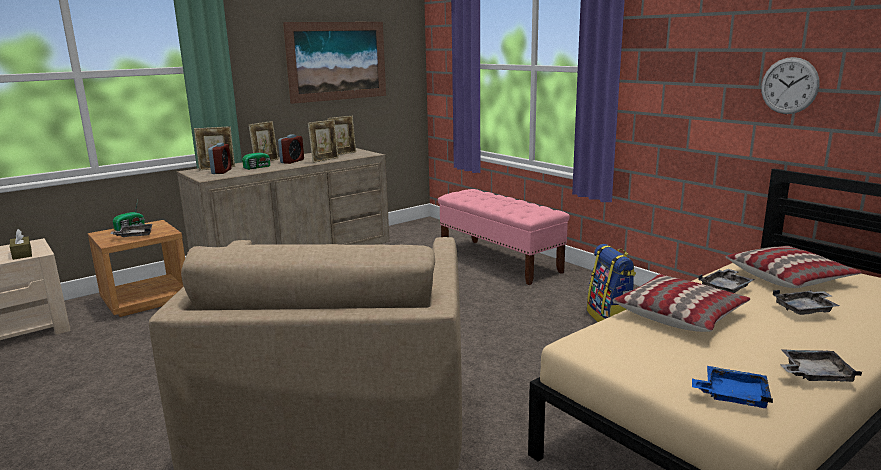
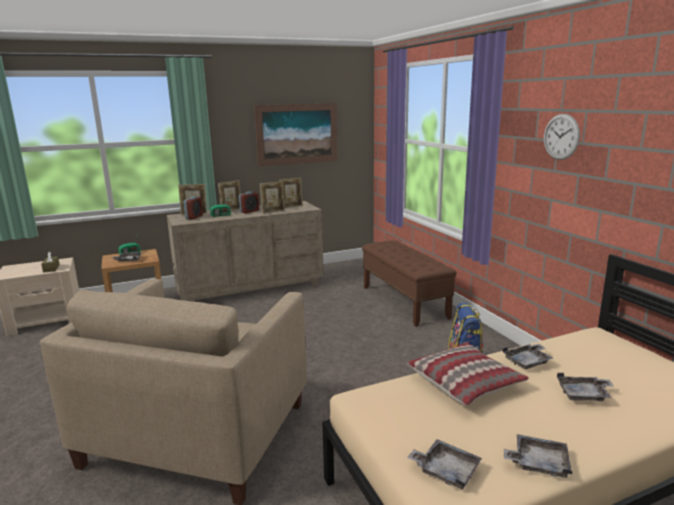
camera: 15 degrees right, 0 degrees up
pink bench [438,189,570,285] -> brown bench [362,240,457,327]
blue tray [692,366,773,408] -> grey tray [407,439,482,489]
pillow [726,246,862,288] -> none
wall clock [761,57,819,114] -> wall clock moved to [544,114,580,160]

